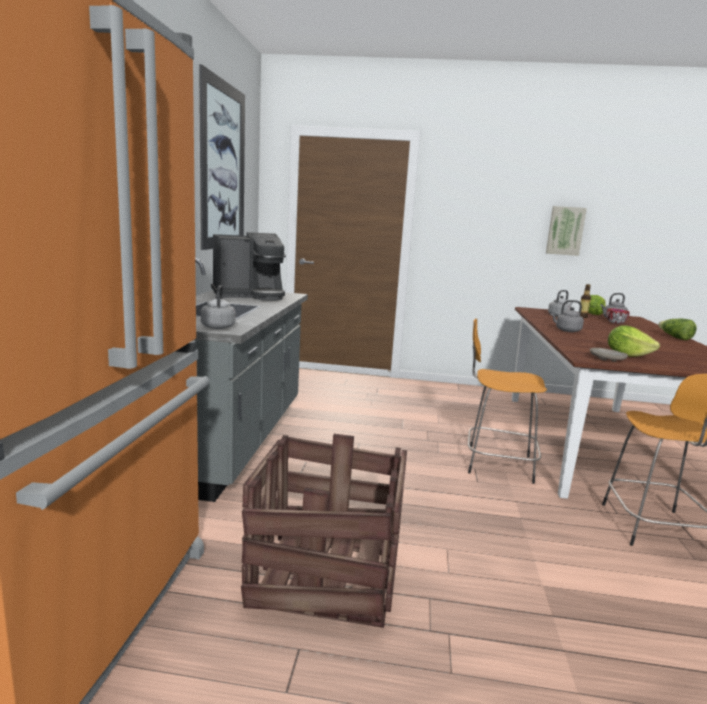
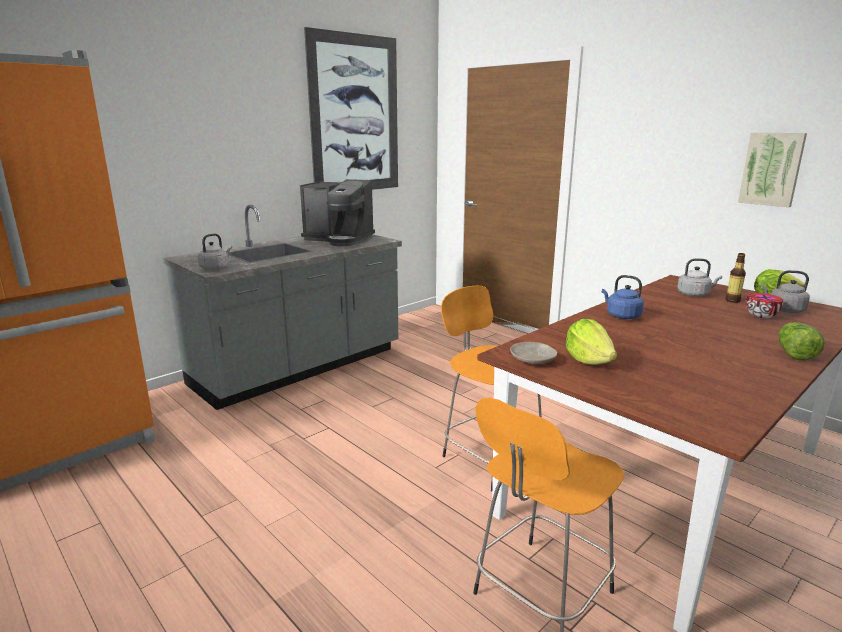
camera: 40 degrees right, 5 degrees up
crate [241,434,407,628] -> none
grey kettle [550,300,584,332] -> blue kettle [602,275,644,319]

